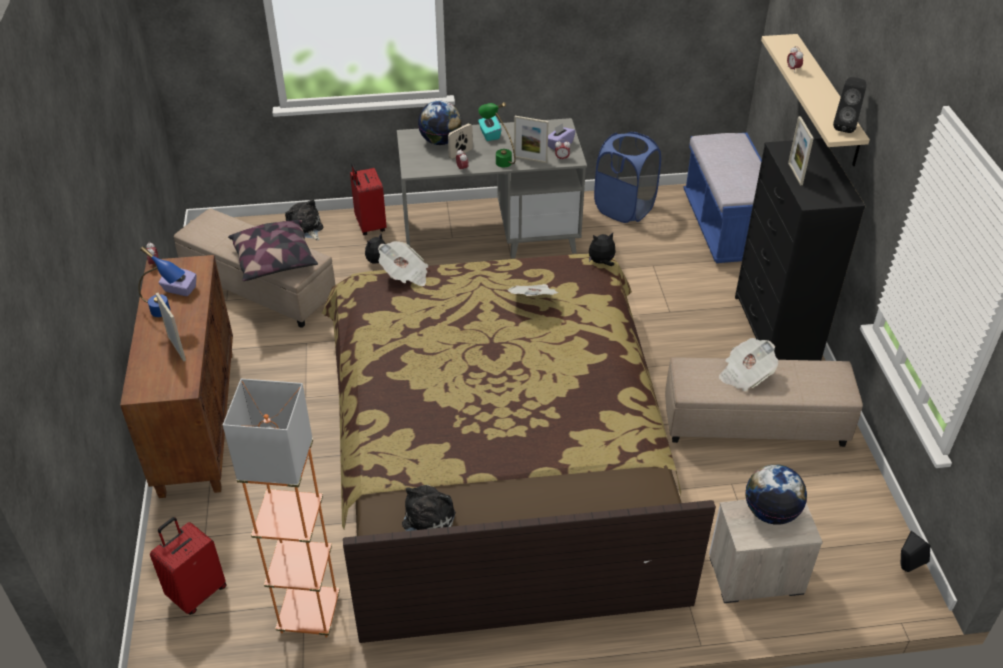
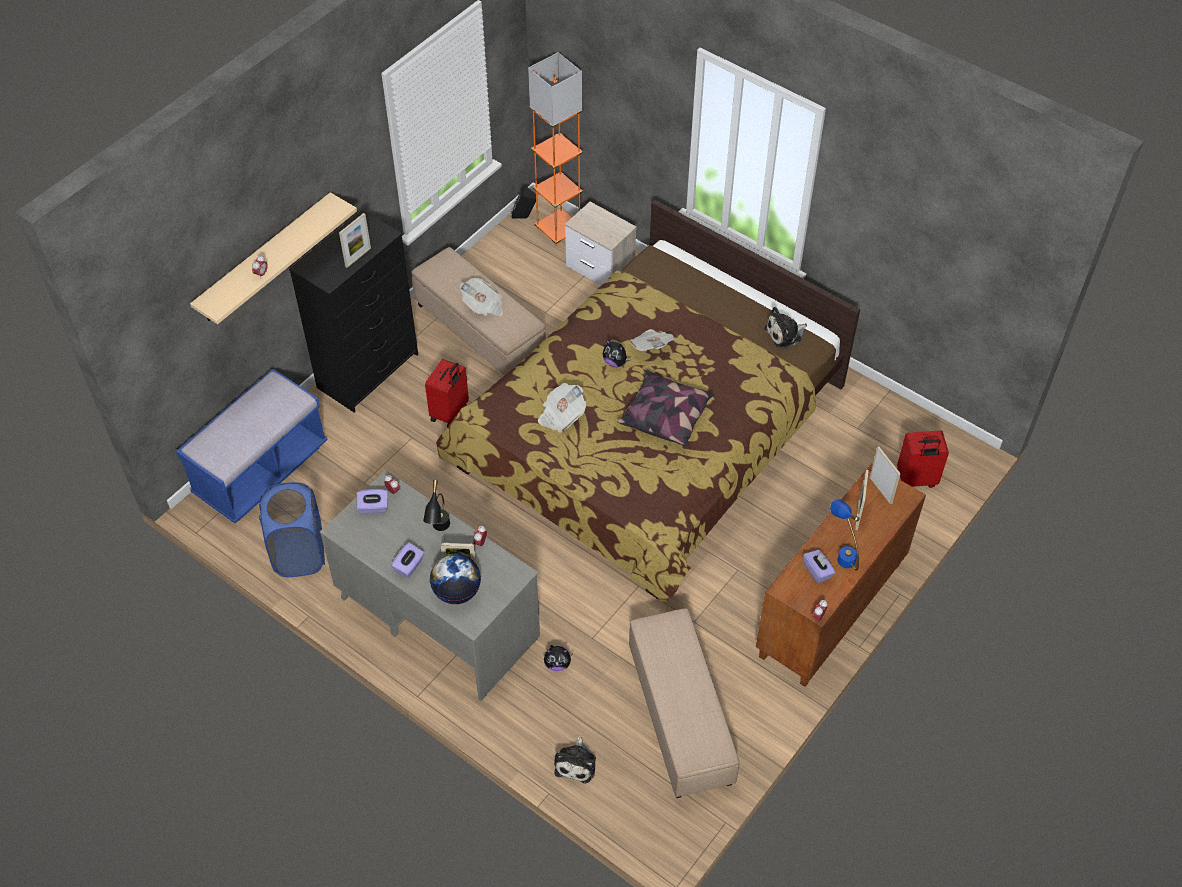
camera: 135 degrees left, 10 degrees up
orange floor lamp [223,379,340,637] -> orange floor lamp moved to [528,52,583,246]
pillow [228,220,318,281] -> pillow moved to [617,370,714,447]
red suitcase [350,163,387,235] -> red suitcase moved to [425,359,469,427]
newspaper [378,241,428,286] -> newspaper moved to [630,329,674,351]
green table lamp [478,102,516,168] -> black table lamp [423,480,450,531]
turquoise tissue box [478,116,501,141] -> purple tissue box [391,542,424,578]
picture frame [514,116,549,163] -> picture frame moved to [870,447,901,504]
plush toy [589,233,616,266] -> plush toy moved to [603,339,631,367]
globe [745,464,807,525] -> none
black speaker [833,77,866,133] -> none

